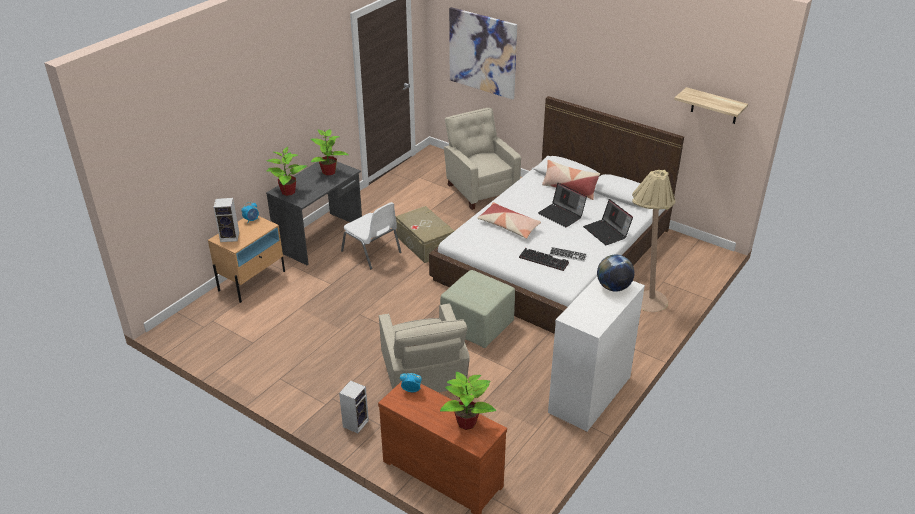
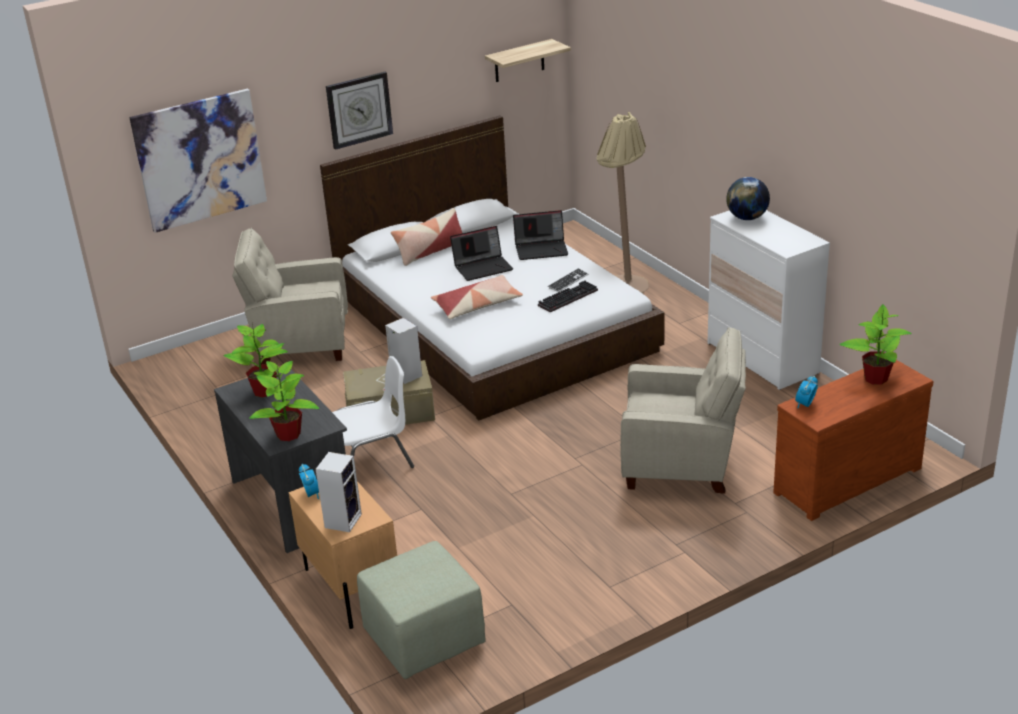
camera: 65 degrees left, 5 degrees down
speaker [339,380,369,433] -> speaker moved to [385,318,422,384]
green ottoman [440,270,515,348] -> green ottoman moved to [357,541,486,679]
none -> wall clock [326,72,393,150]

